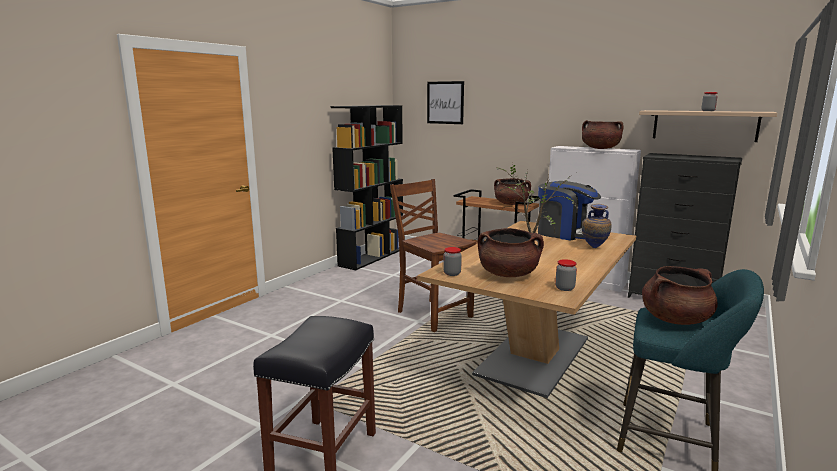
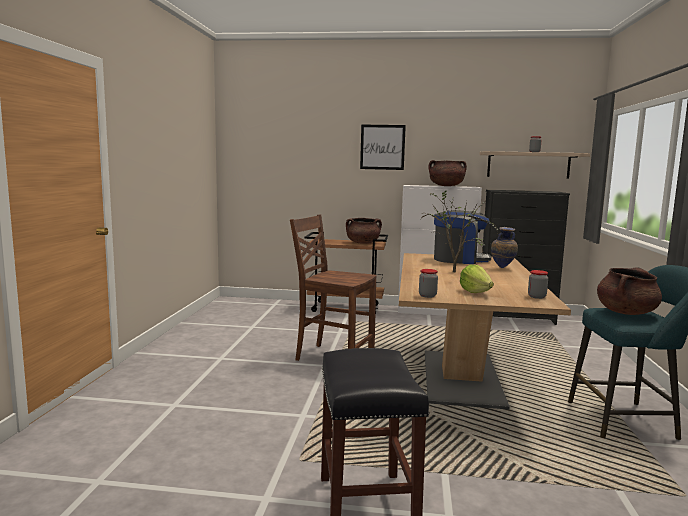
camera: 25 degrees left, 5 degrees down
black bookcase [331,105,403,270] -> none
picture [427,81,464,124] -> picture moved to [360,125,406,170]
brown cooking pot [478,228,544,277] -> lettuce [460,265,494,293]

